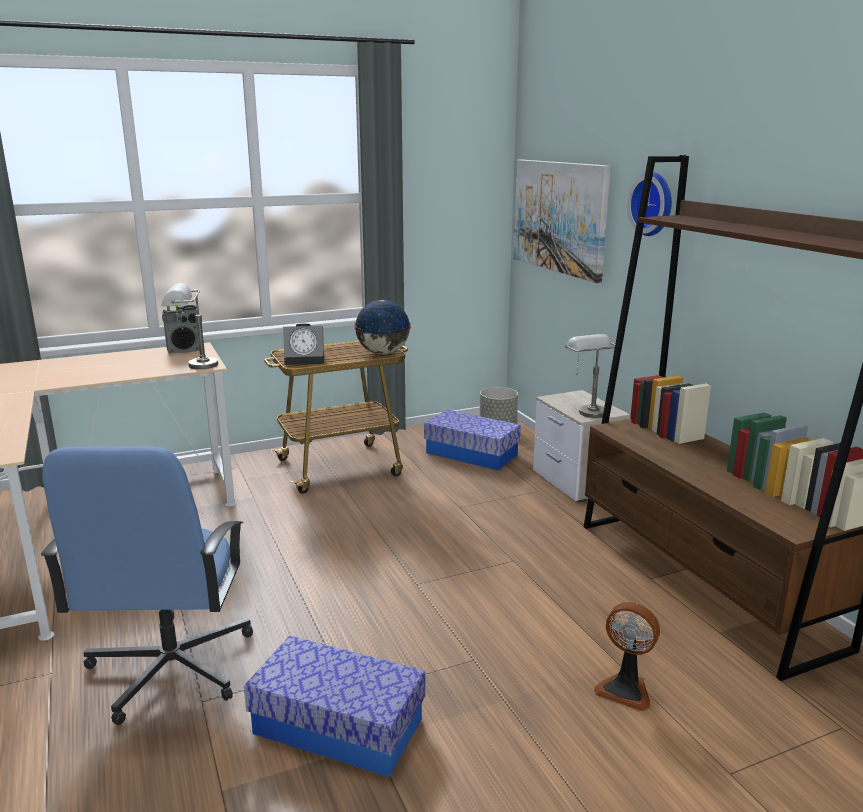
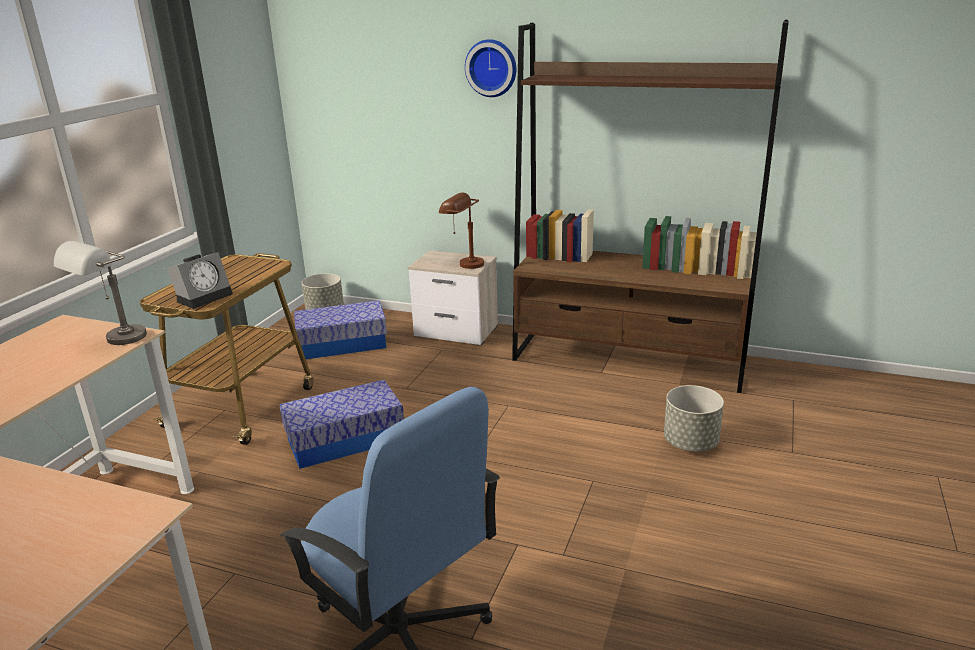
camera: 45 degrees left, 5 degrees up
radio [162,305,200,354] -> none
storage box [244,636,426,777] -> storage box moved to [280,380,404,469]
globe [354,300,411,355] -> none
picture [514,160,611,283] -> none
grey table lamp [565,334,615,418] -> brown table lamp [439,192,484,269]
fan [594,602,660,711] -> grey planter [664,385,724,452]

